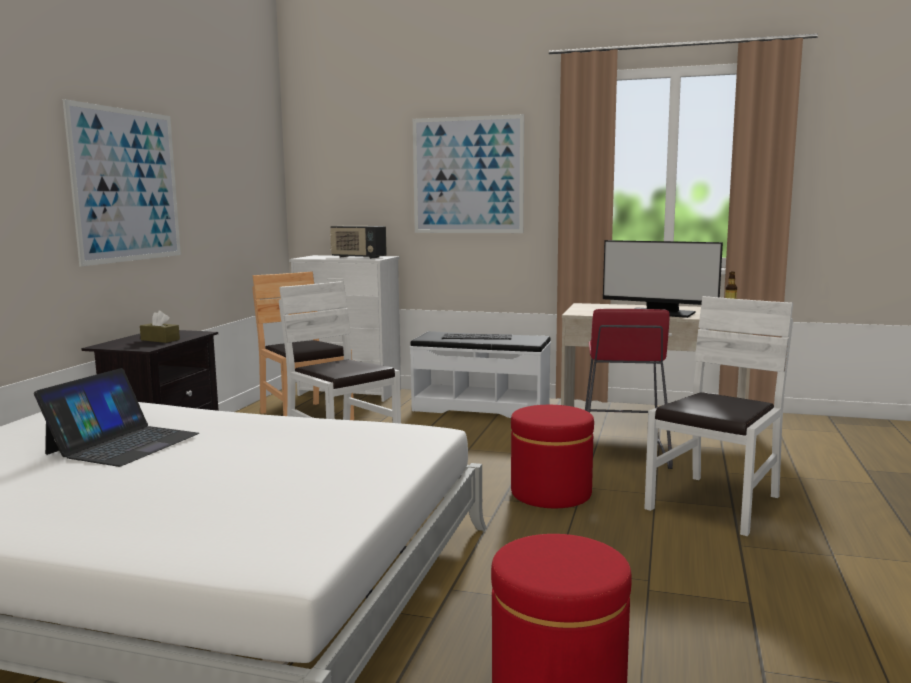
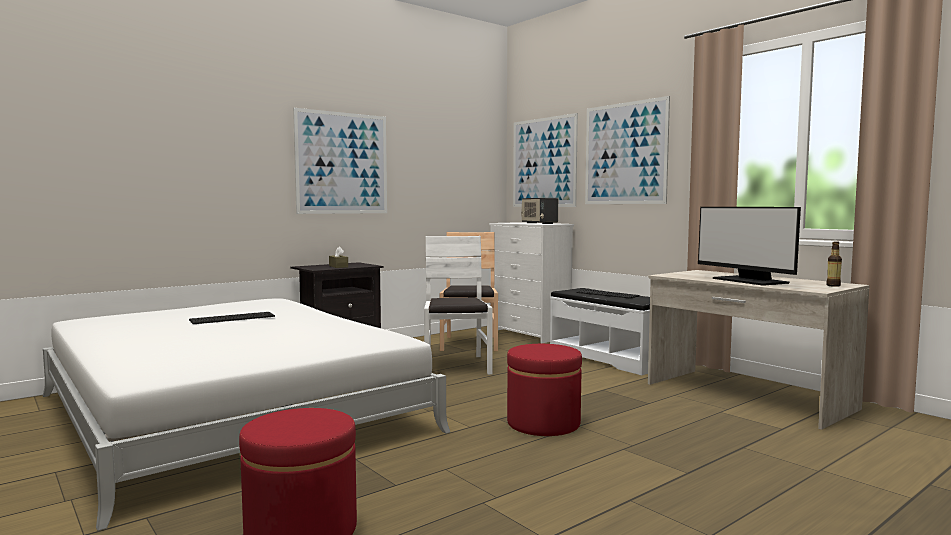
camera: 35 degrees right, 5 degrees down
laptop [34,368,199,467] -> keyboard [189,312,275,324]
red stool [585,309,673,469] -> none
white chair [644,296,793,536] -> none
none -> picture [513,113,578,207]

